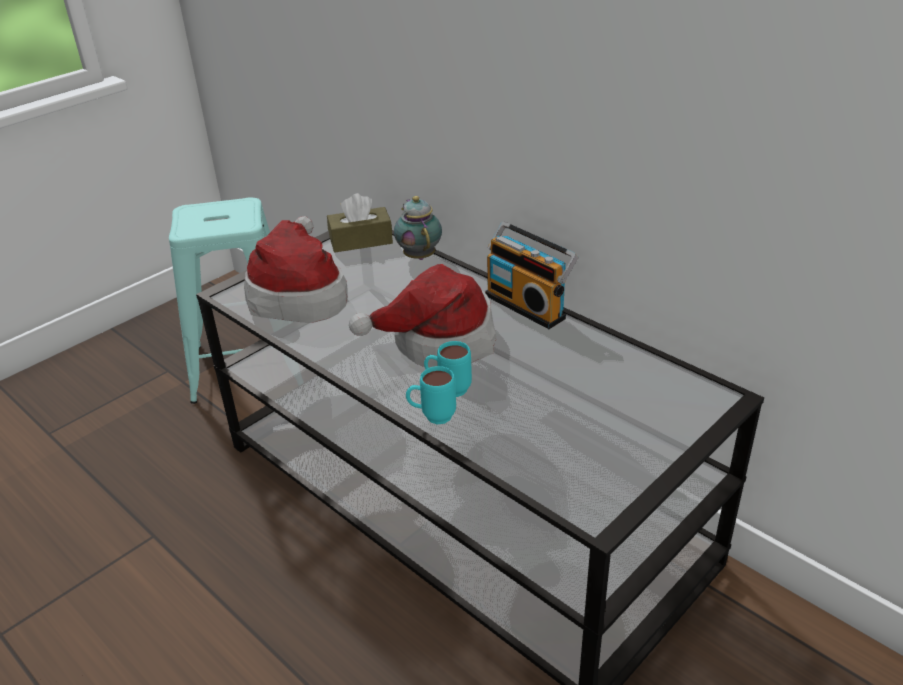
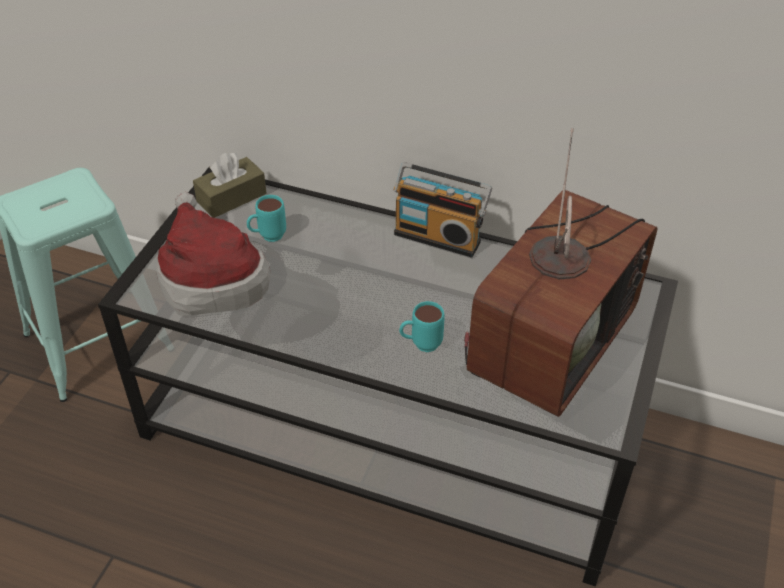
camera: 25 degrees left, 10 degrees up
hat [349,264,497,368] -> none
teapot [394,196,442,260] -> none
turquoise mug [406,366,456,425] -> turquoise mug moved to [247,195,286,242]
none -> television [464,128,657,417]

